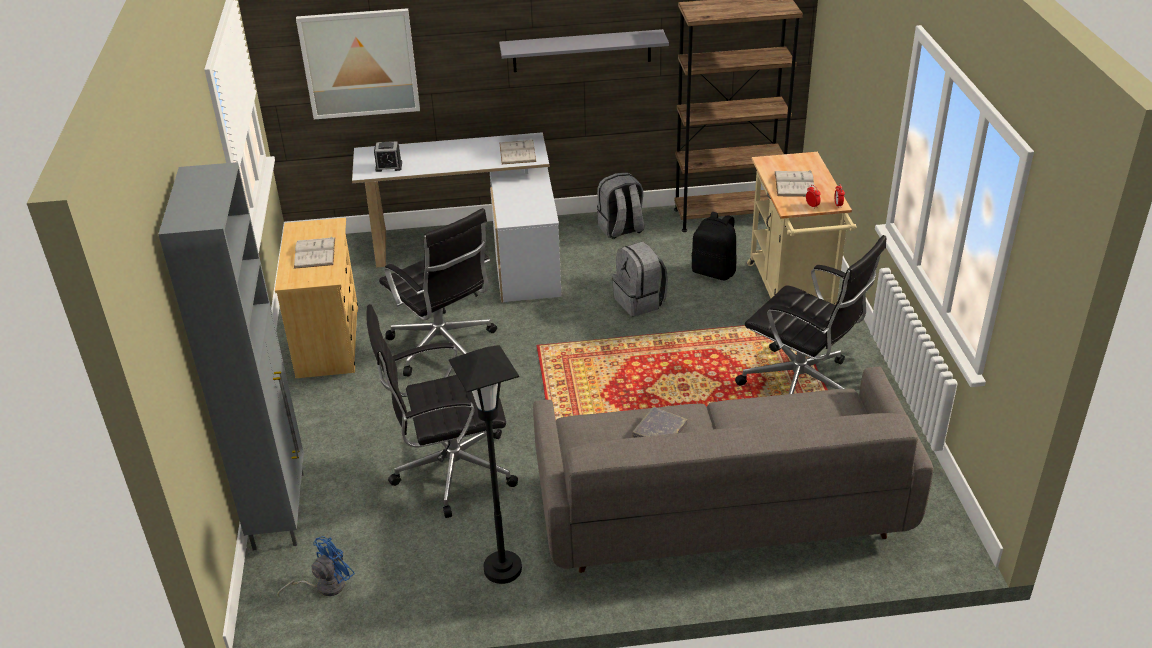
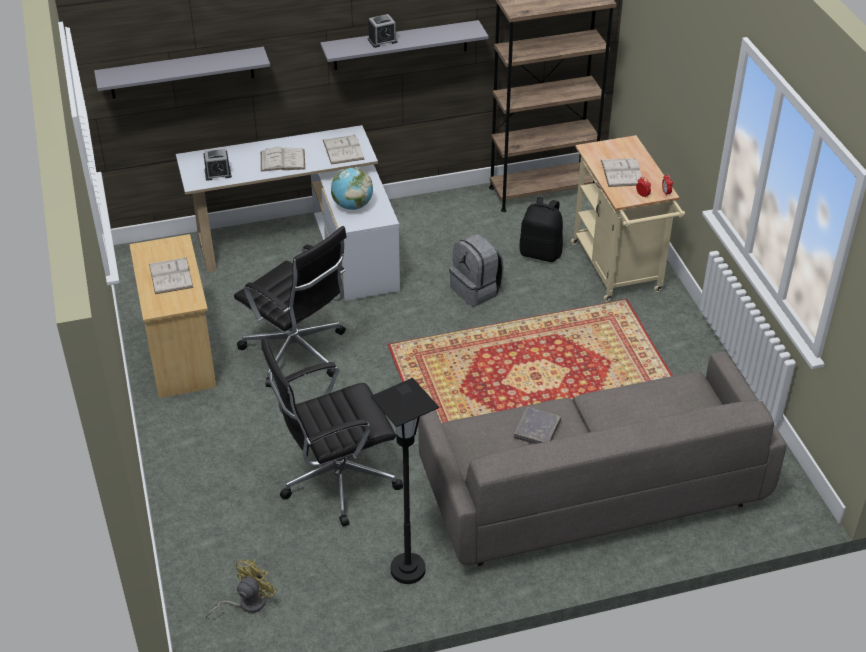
camera: 10 degrees left, 5 degrees up
grey cabinet [158,162,304,550] -> none
blue fan [277,536,355,597] -> yellow fan [206,559,277,618]
picture [296,8,420,119] -> grey shelf [94,47,270,99]
grey backpack [597,173,644,239] -> none
black office chair [735,235,886,394] -> none
none -> white book [261,147,305,172]
none -> globe [331,168,373,210]
none -> alarm clock [368,14,398,48]

